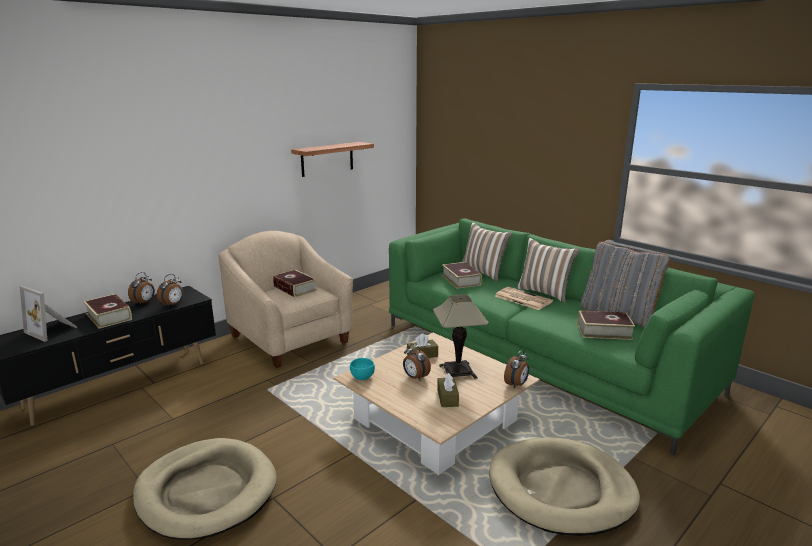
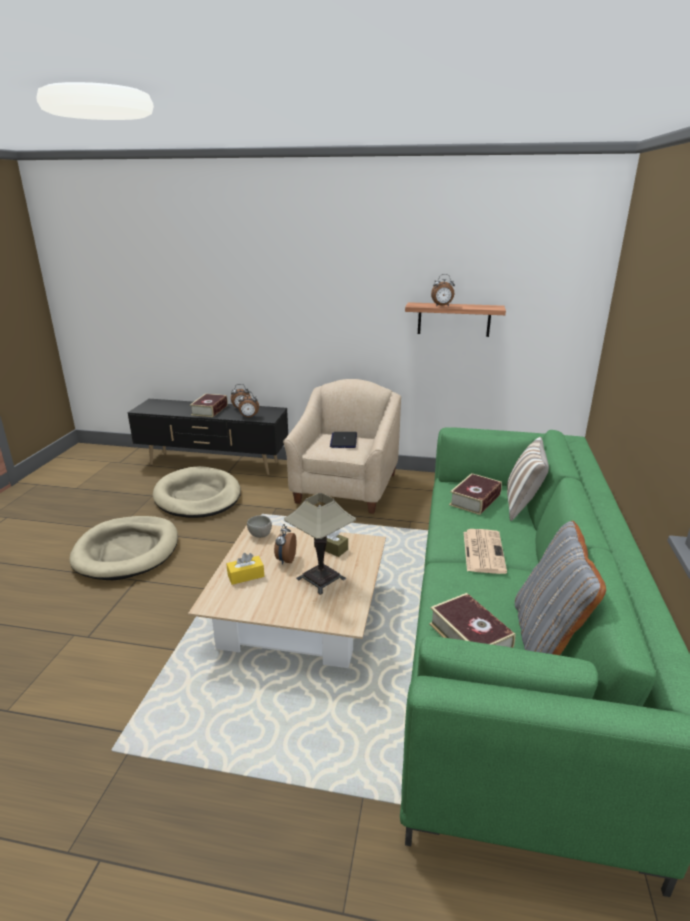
camera: 55 degrees right, 5 degrees up
picture frame [20,286,77,342] -> none
book [273,270,317,297] -> laptop [330,432,357,448]
turquoise bowl [350,358,375,380] -> grey bowl [247,515,272,538]
brown tissue box [437,373,459,407] -> none
beige dog bed [489,437,640,536] -> beige dog bed moved to [153,466,241,518]
alarm clock [504,350,529,388] -> alarm clock moved to [431,274,455,306]
pillow [517,238,580,303] -> none
none -> yellow tissue box [226,553,264,585]

